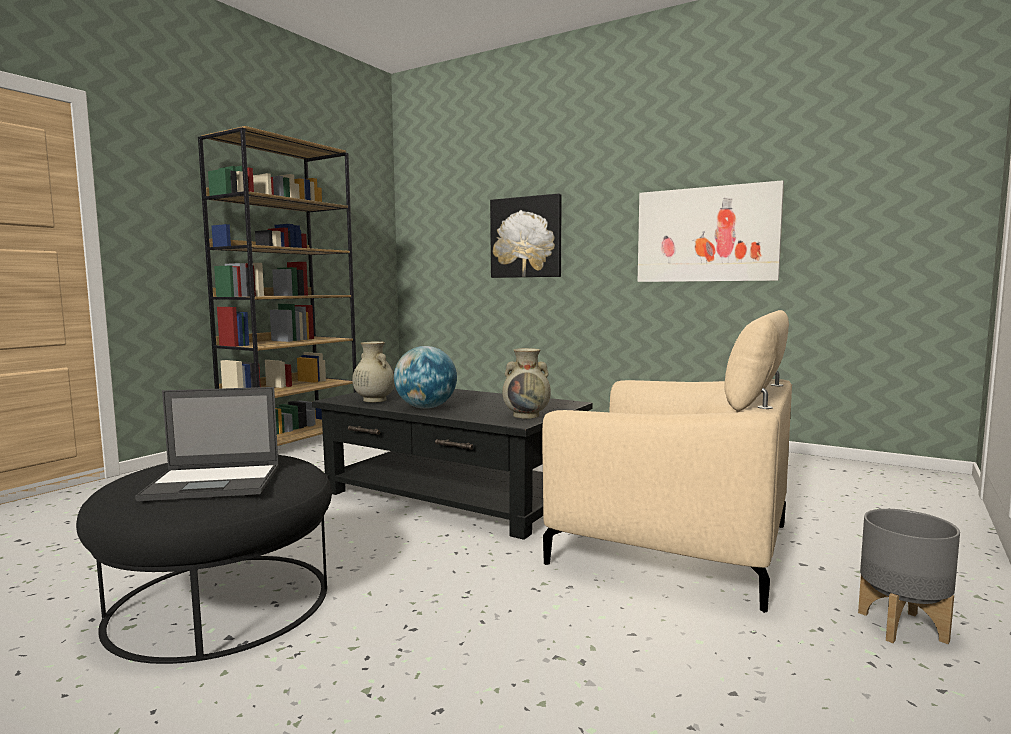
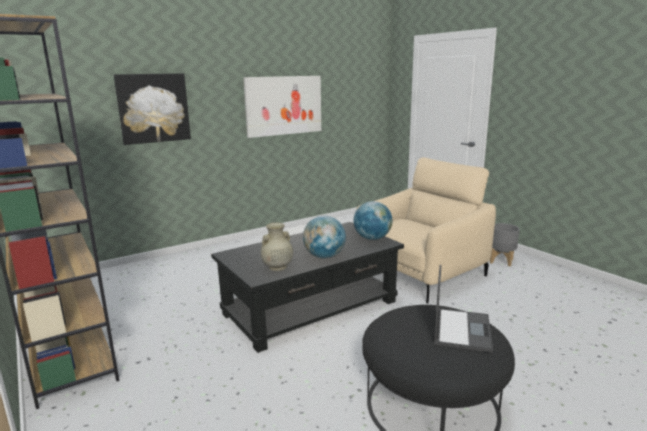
camera: 65 degrees left, 10 degrees up
beige vase [502,348,551,419] -> globe [353,201,392,240]

